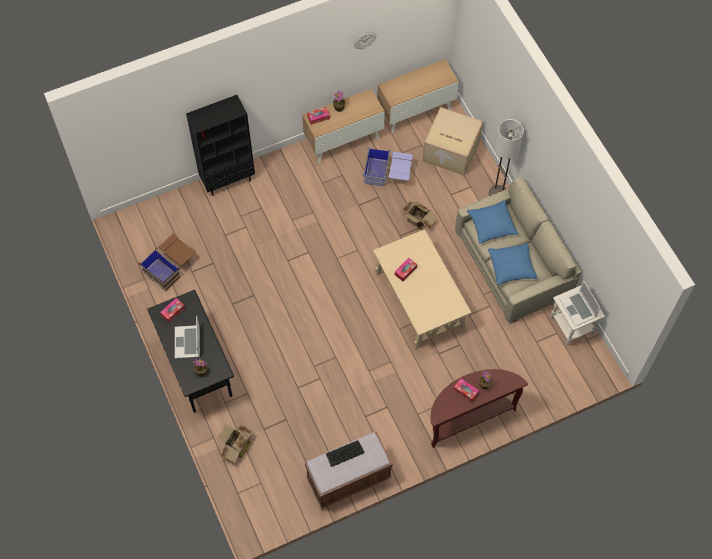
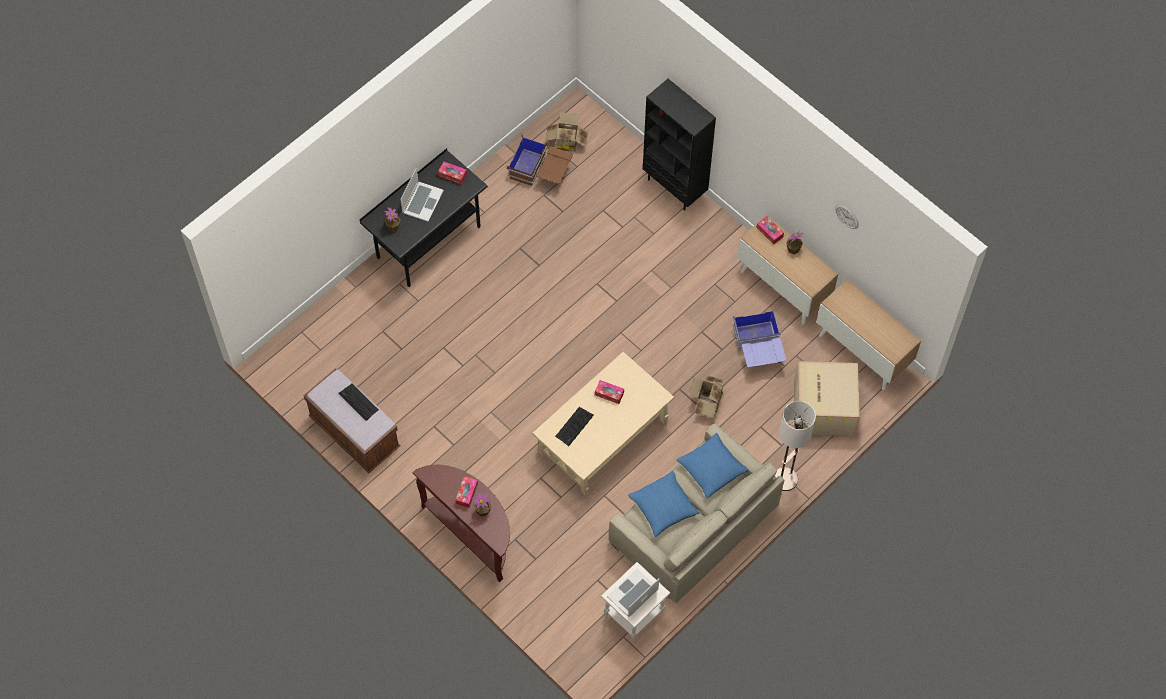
camera: 70 degrees right, 0 degrees up
laptop [175,316,200,359] -> laptop turned 135 degrees clockwise [400,168,444,222]
cardboard box [218,424,254,463] -> cardboard box moved to [545,112,588,152]
none -> keyboard [555,407,593,446]

